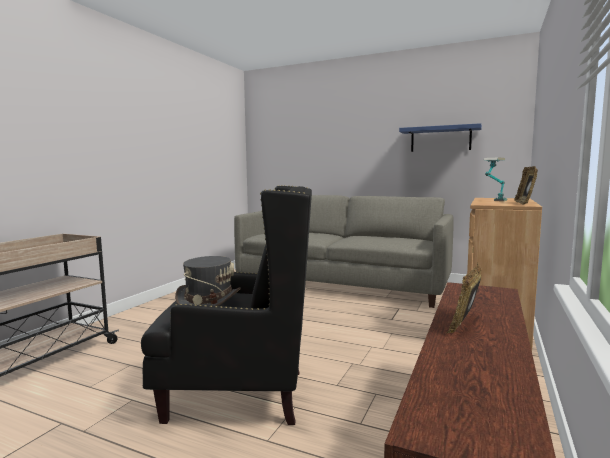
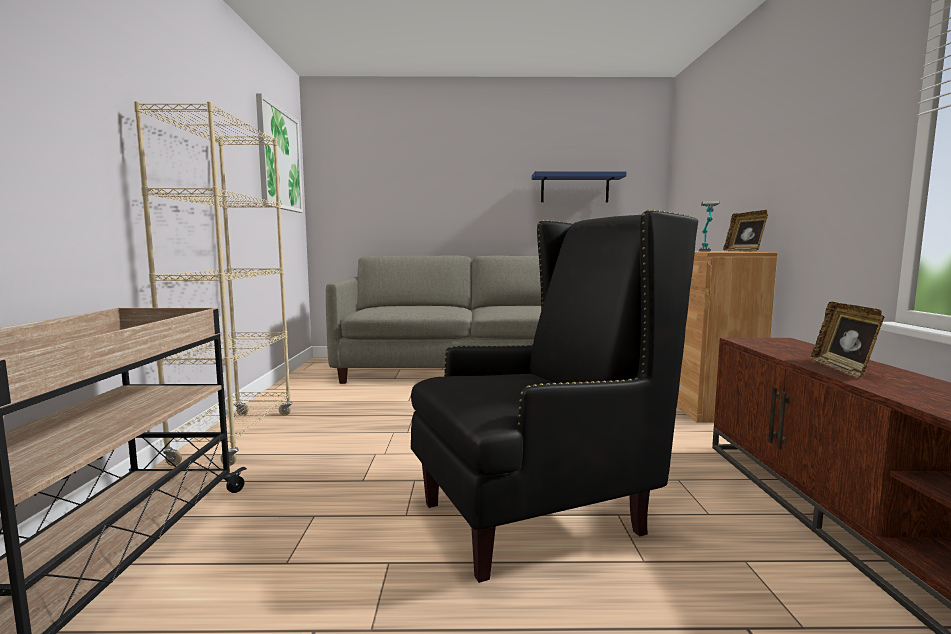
camera: 25 degrees left, 0 degrees up
grey hat [175,256,241,306] -> none
none -> beige bookcase [134,101,292,466]
none -> picture [256,93,303,213]

